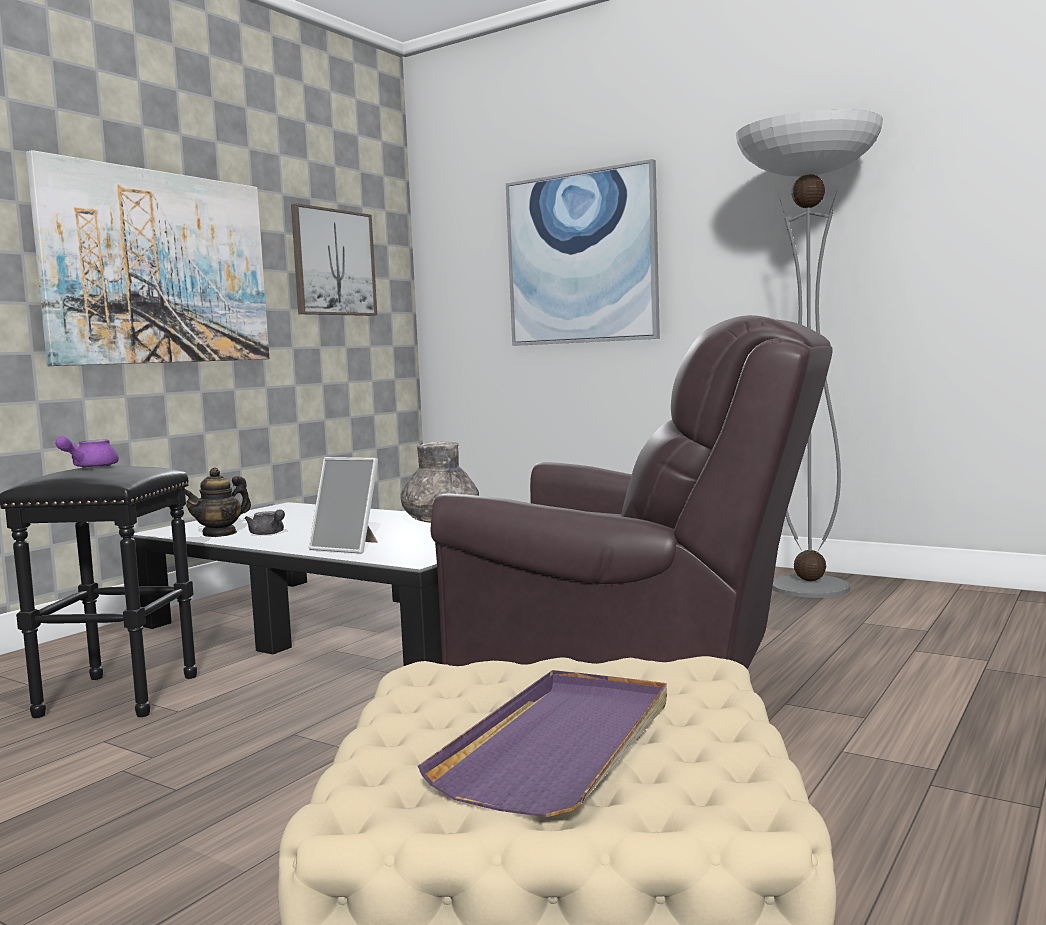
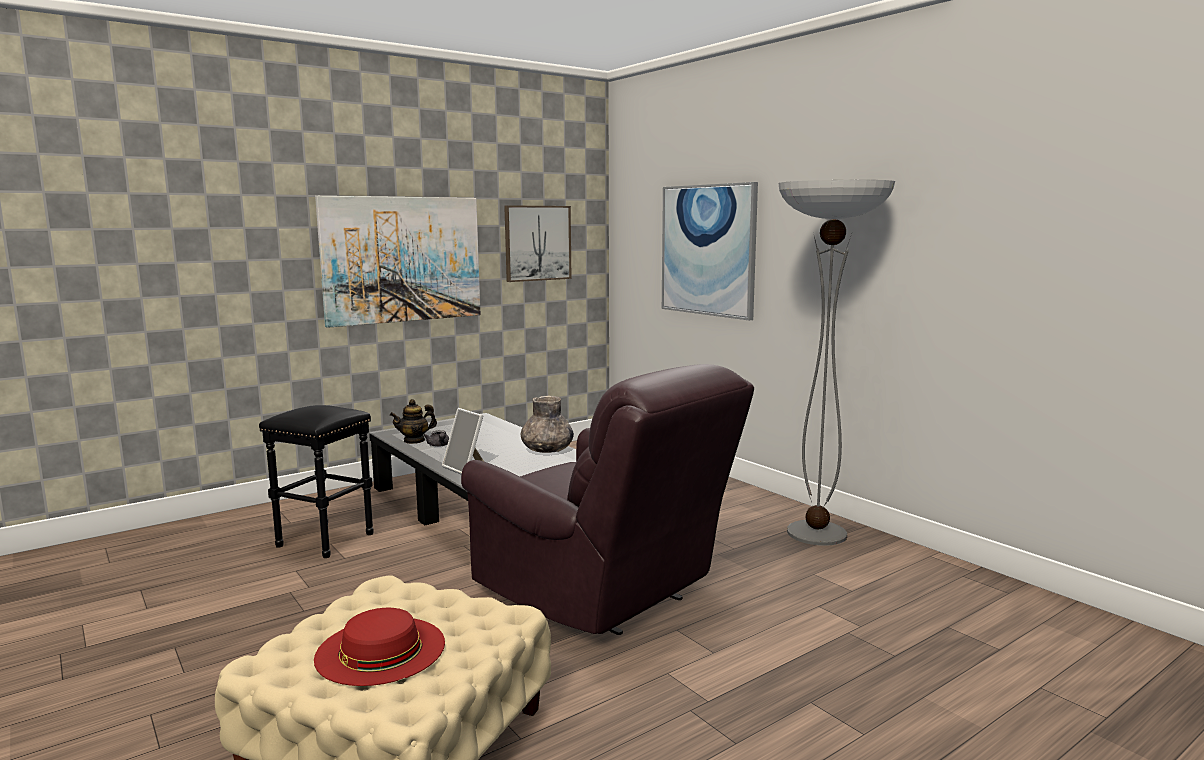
camera: 20 degrees right, 5 degrees up
purple teapot [55,436,119,468] -> none
purple tray [418,670,667,817] -> red hat [314,608,445,686]

